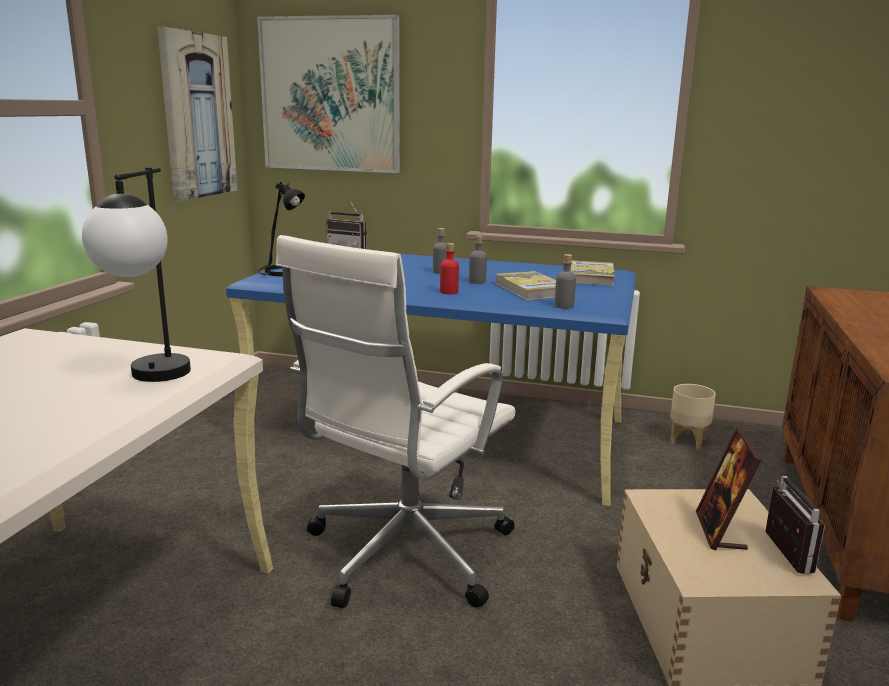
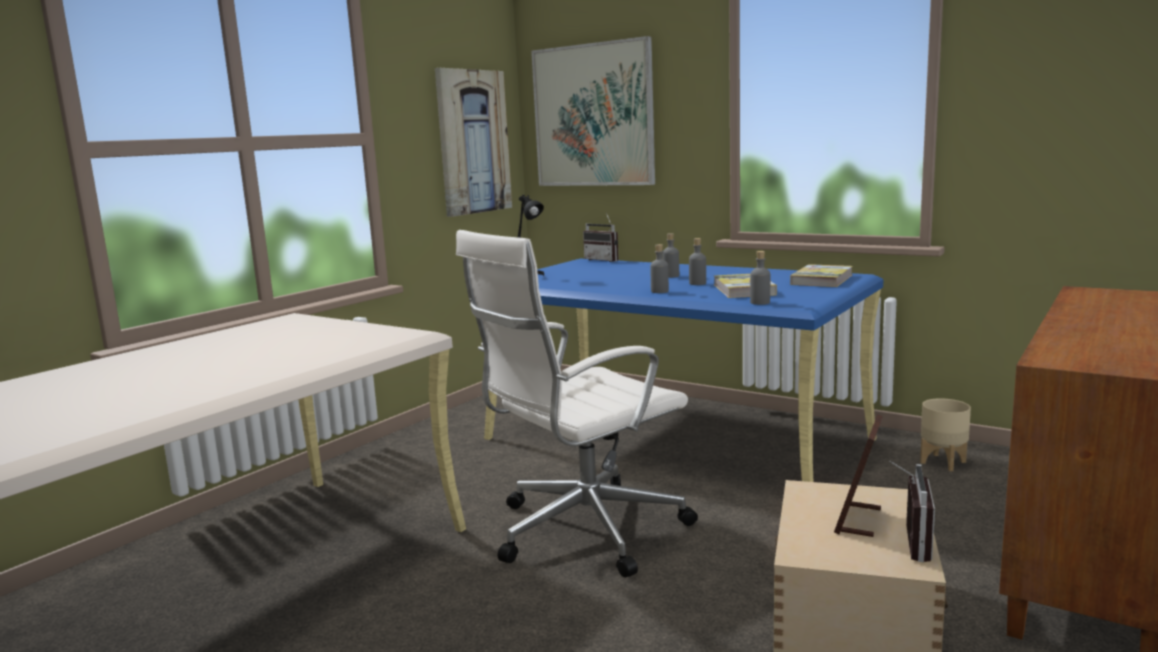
camera: 20 degrees right, 5 degrees down
table lamp [82,167,191,382] -> none
red bottle [440,243,459,294] -> grey bottle [650,244,669,293]

